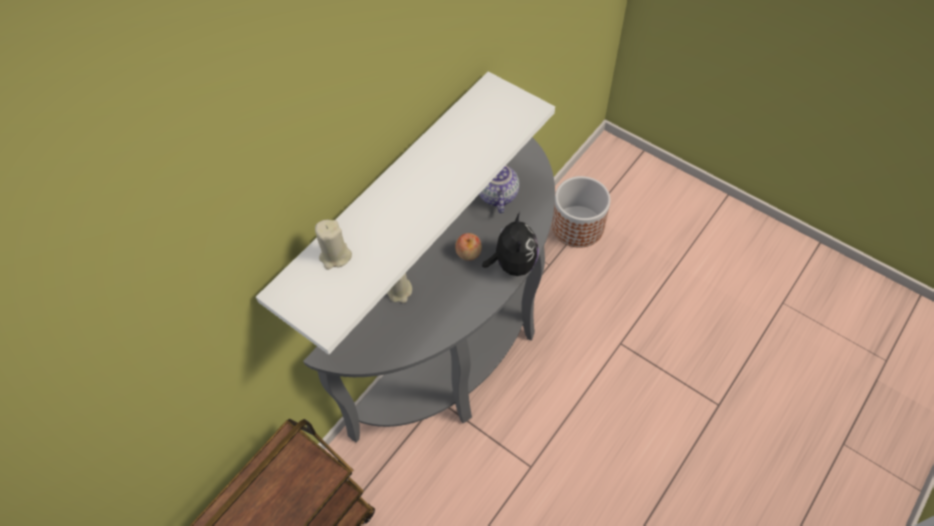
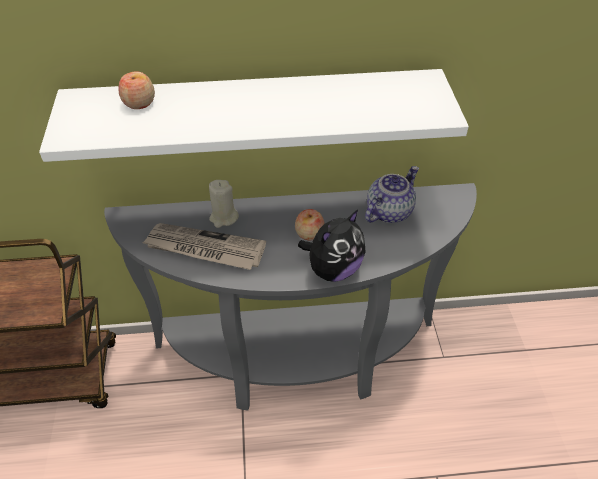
camera: 45 degrees right, 10 degrees down
beige candle [315,220,352,270] -> apple [119,71,155,109]
planter [552,176,611,248] -> none
none -> newspaper [142,223,266,270]

